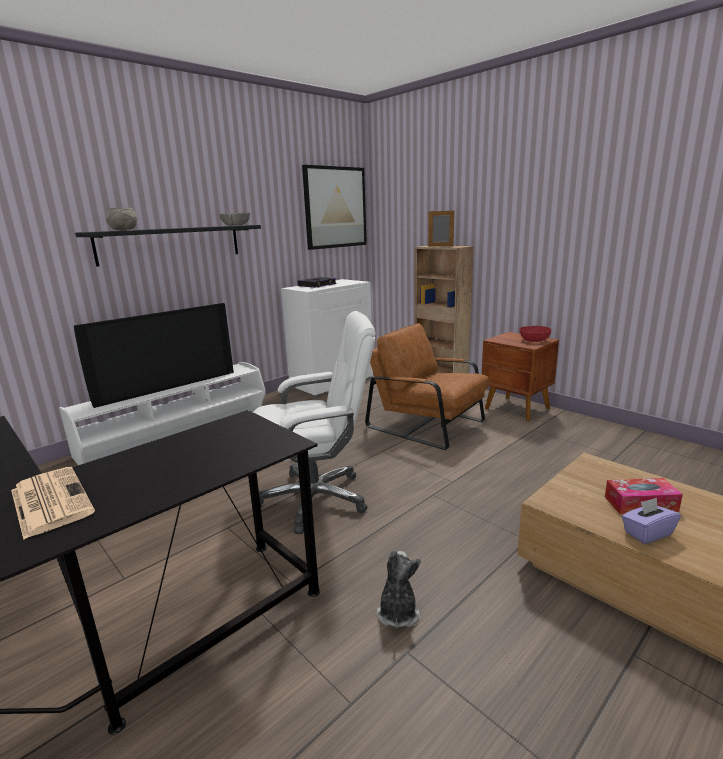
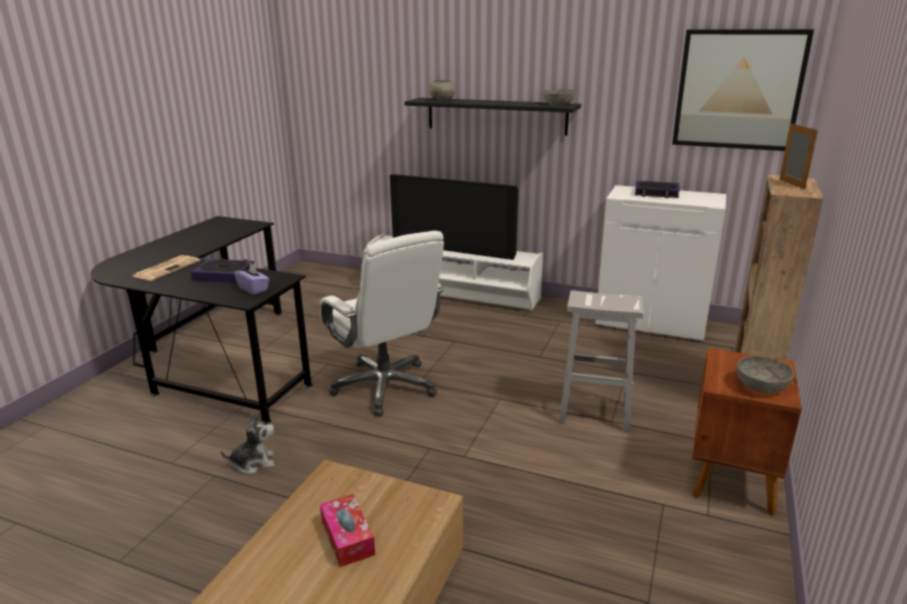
camera: 65 degrees right, 5 degrees up
brown armchair [365,323,489,450] -> white stool [559,290,644,433]
red bowl [520,326,551,342] -> grey bowl [737,356,794,393]
purple tissue box [621,498,681,544] -> purple tissue box moved to [234,263,269,295]
none -> book [191,258,255,283]

